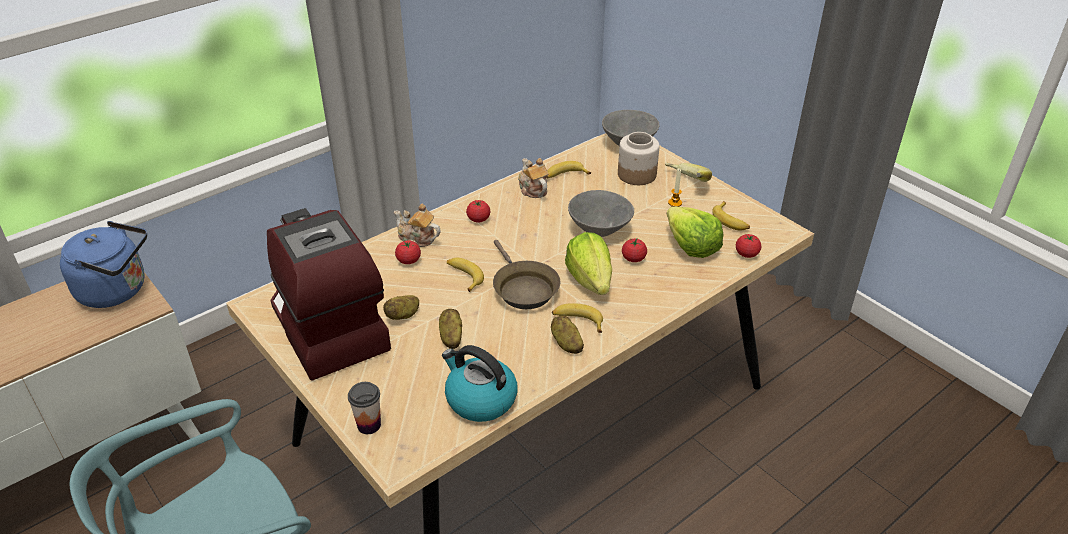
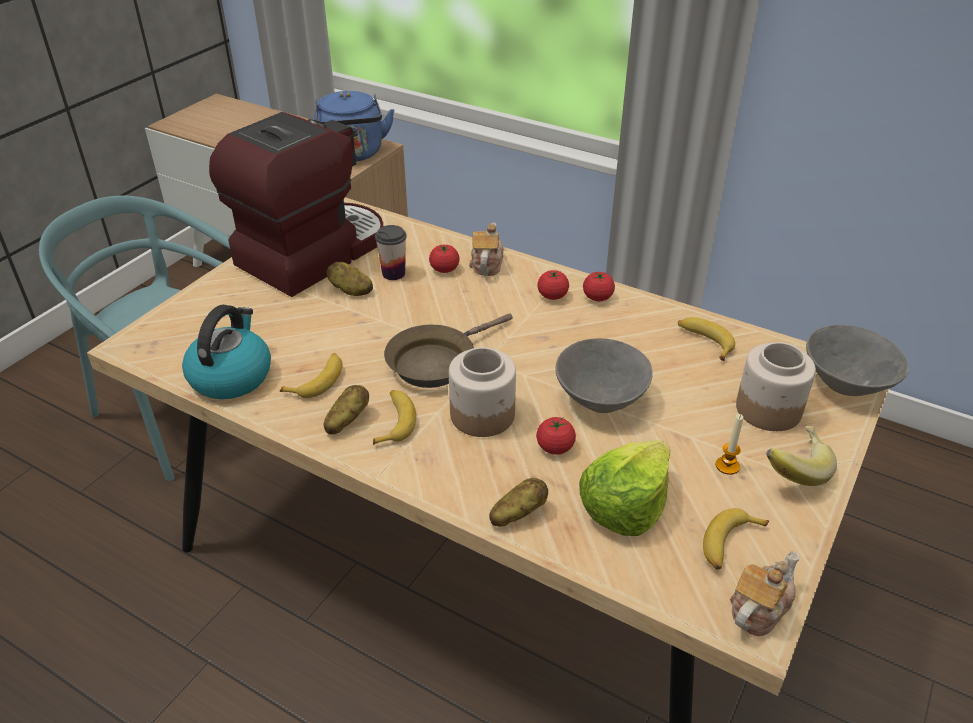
camera: 70 degrees right, 0 degrees up
cup [348,382,381,434] -> cup moved to [375,225,407,280]
potato [439,309,462,349] -> potato moved to [489,478,548,527]
banana [447,258,484,292] -> banana moved to [280,353,343,398]
teapot [518,158,549,198] -> teapot moved to [730,551,799,636]
lettuce [565,232,612,295] -> jar [449,347,516,437]
tomato [736,234,761,258] -> tomato moved to [583,272,615,301]

